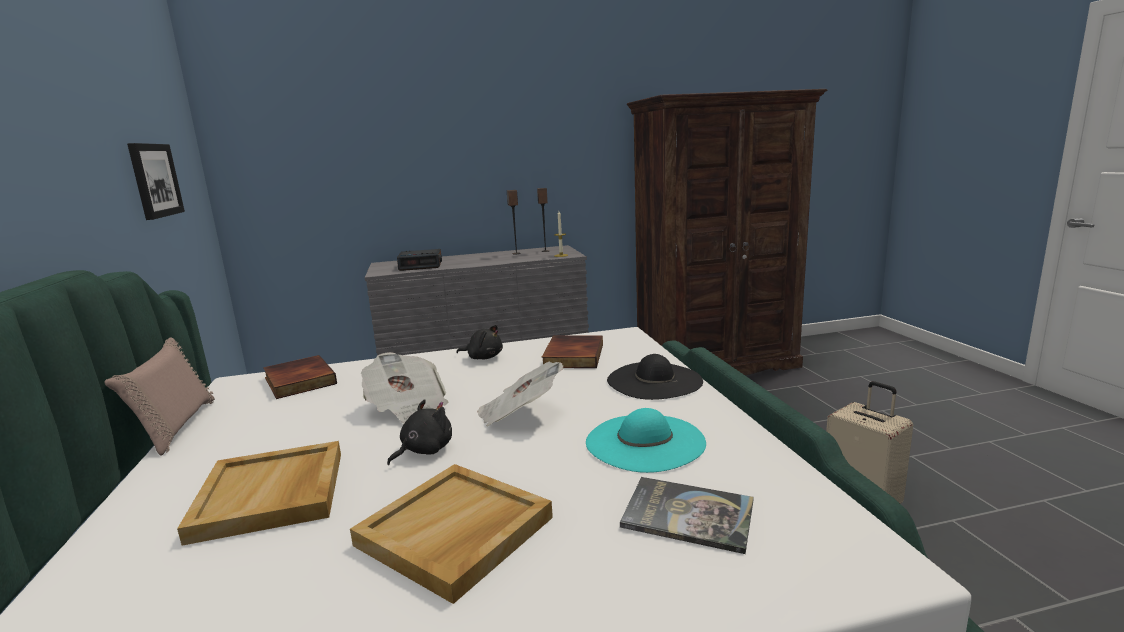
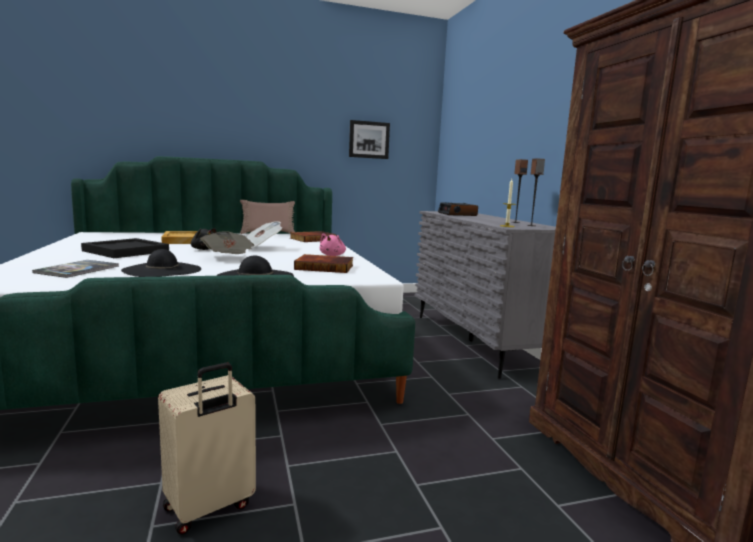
camera: 85 degrees right, 5 degrees down
beige tray [350,464,553,604] -> black tray [81,238,169,258]
black plush toy [456,325,503,359] -> pink plush toy [319,233,346,256]
turquoise hat [586,408,706,473] -> black hat [121,249,201,277]

